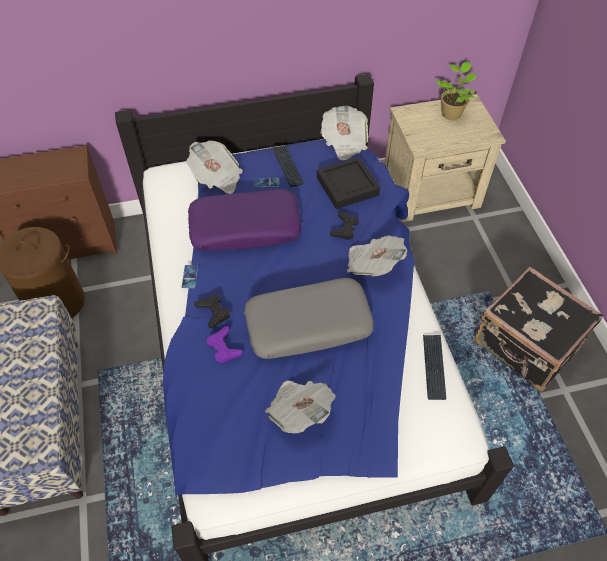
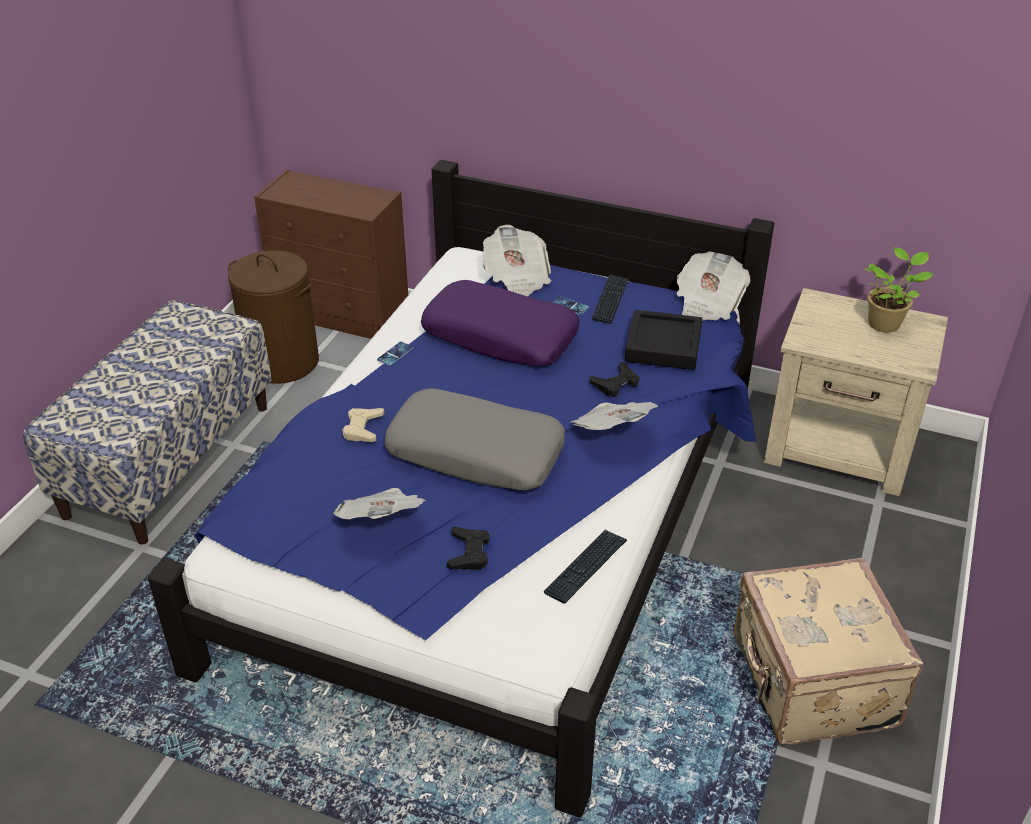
camera: 35 degrees right, 15 degrees down
black game controller [194,294,230,328] -> black game controller moved to [447,527,490,570]
purple game controller [207,326,243,363] -> beige game controller [342,408,384,442]
black suitcase [474,266,603,392] -> beige suitcase [734,557,923,745]

